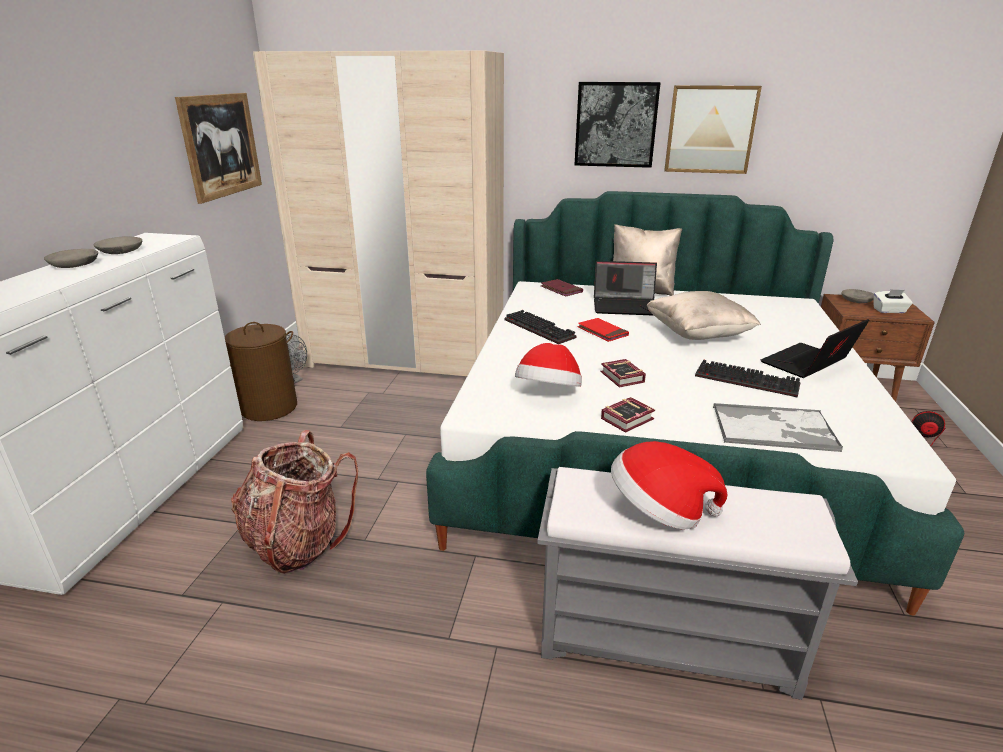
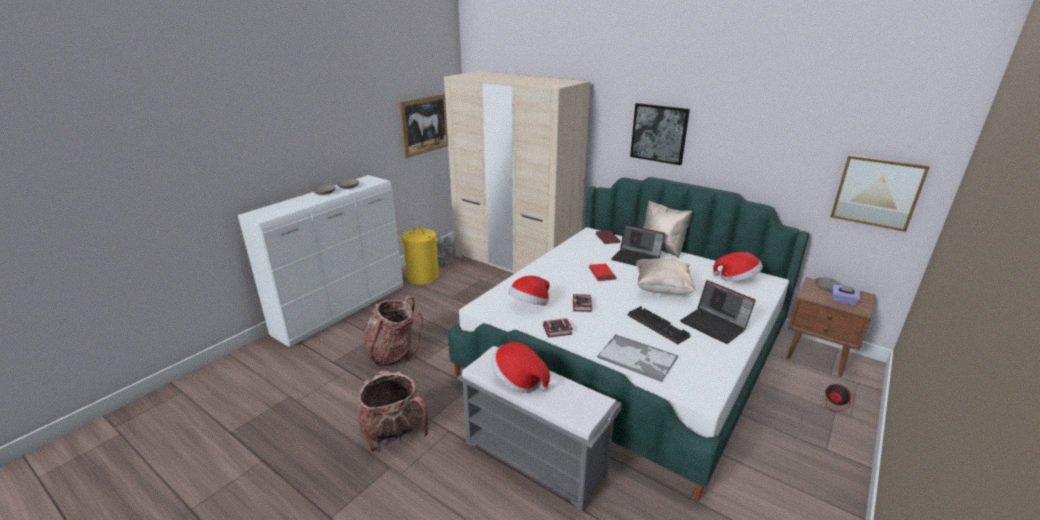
camera: 25 degrees right, 0 degrees up
brown laundry basket [225,322,297,421] -> yellow laundry basket [399,228,440,285]
keyboard [505,310,576,344] -> none
picture [664,85,762,174] -> picture moved to [831,155,930,232]
laptop [761,319,869,378] -> laptop turned 120 degrees counterclockwise [680,280,756,344]
white tissue box [874,289,913,313] -> purple tissue box [832,285,860,306]
none -> backpack [358,370,428,452]
none -> hat [713,252,763,281]

